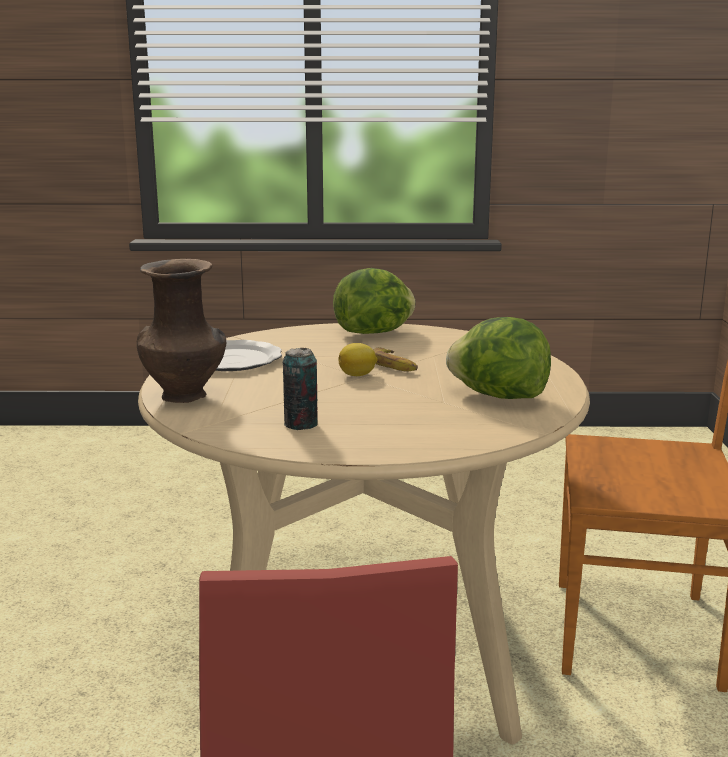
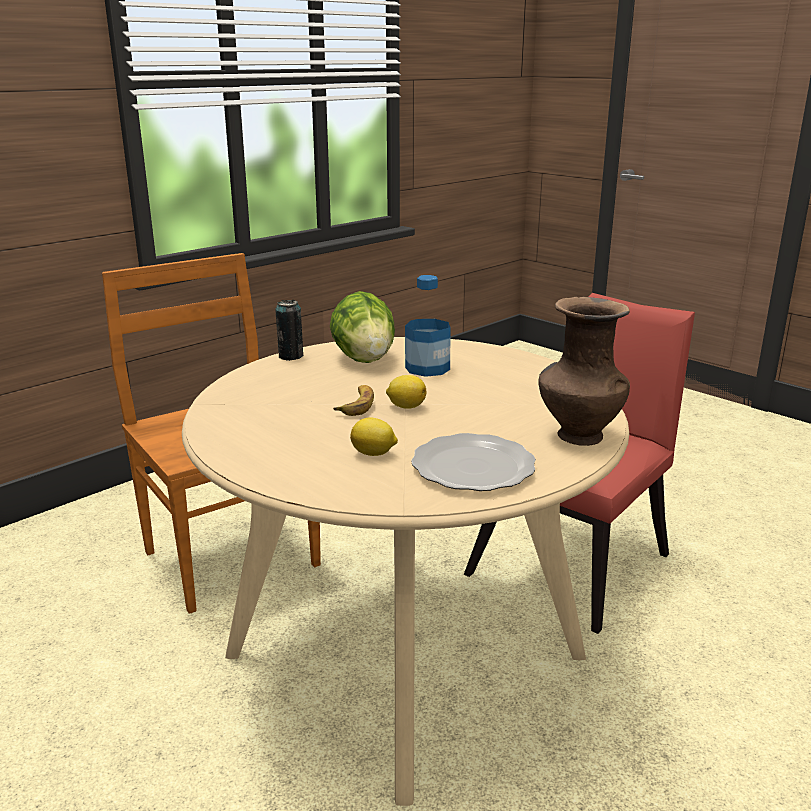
camera: 135 degrees left, 5 degrees up
can [282,348,318,430] -> can moved to [275,300,303,361]
lettuce [333,268,416,334] -> none
none -> lemon [350,417,398,456]
none -> bottle [405,275,450,377]

